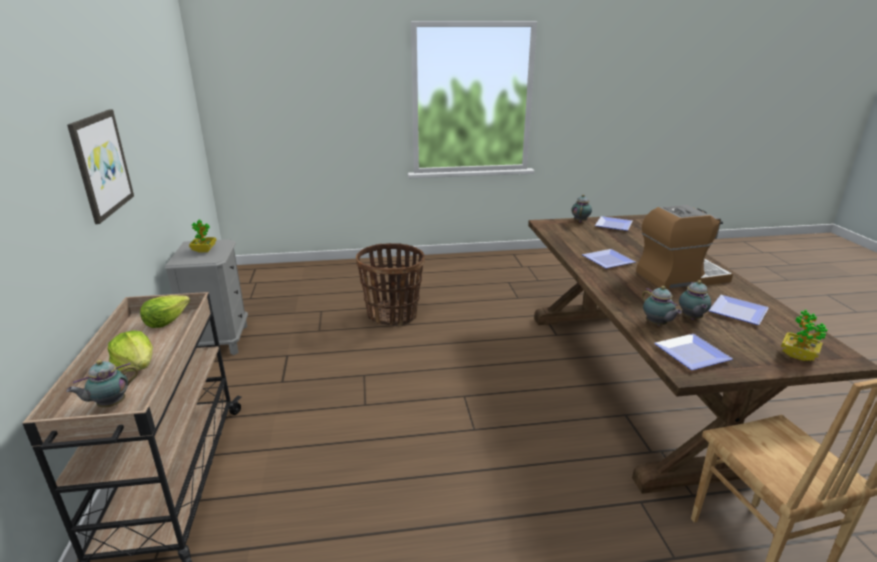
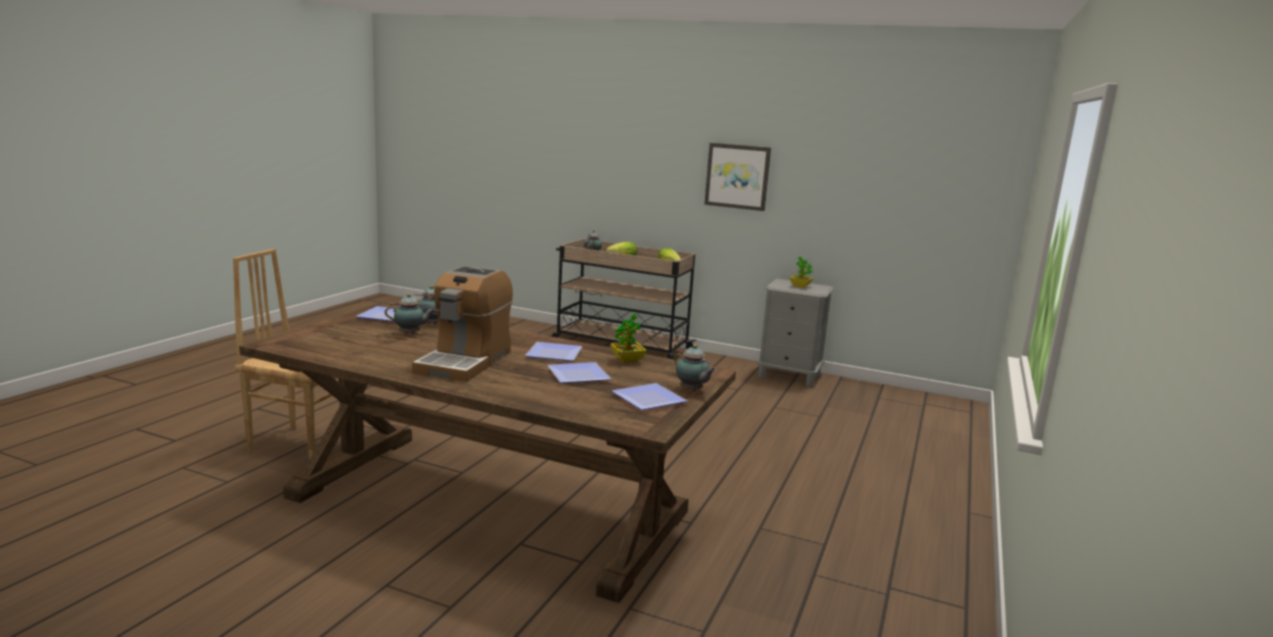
camera: 120 degrees right, 10 degrees down
basket [356,243,425,326] -> none
teapot [679,280,712,320] -> teapot turned 135 degrees clockwise [385,294,436,334]
plate [709,295,769,325] -> plate moved to [547,362,611,383]
potted plant [781,310,828,361] -> potted plant moved to [610,313,646,363]

